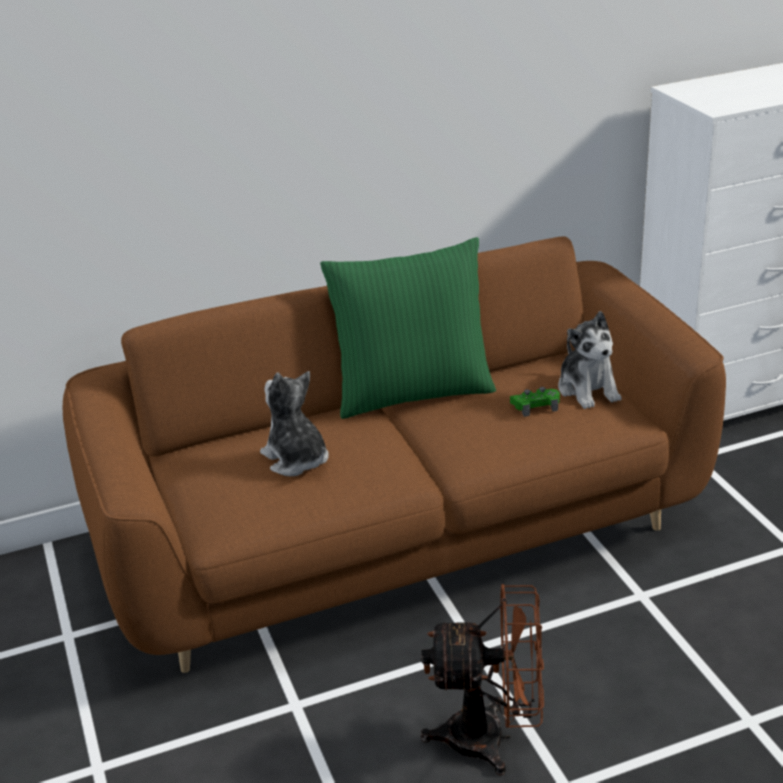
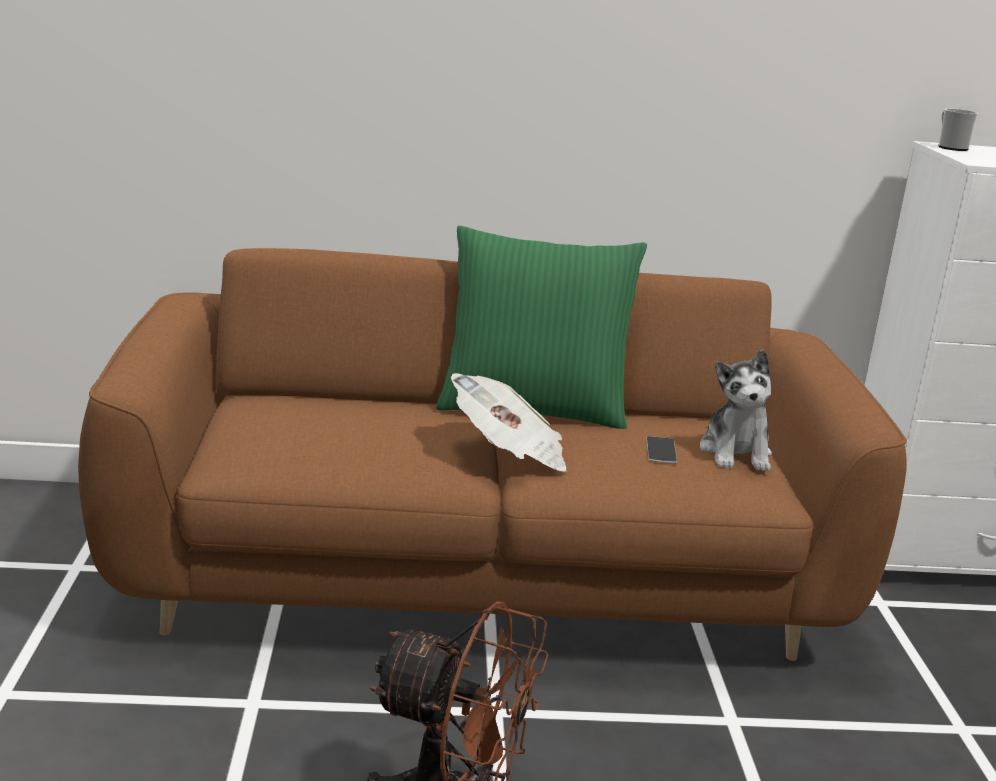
camera: 15 degrees right, 10 degrees down
plush toy [260,371,329,476] -> none
green game controller [510,387,560,417] -> phone [646,436,677,464]
none -> newspaper [451,373,566,472]
none -> mug [938,109,978,151]

